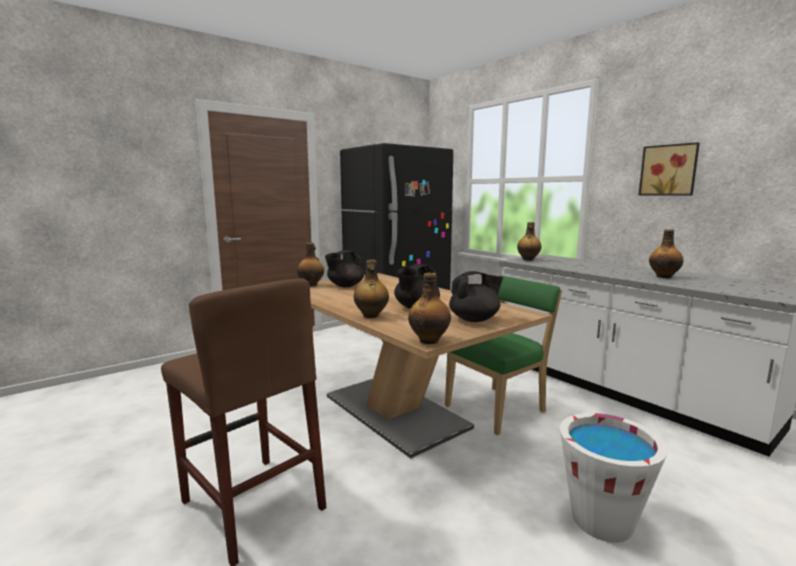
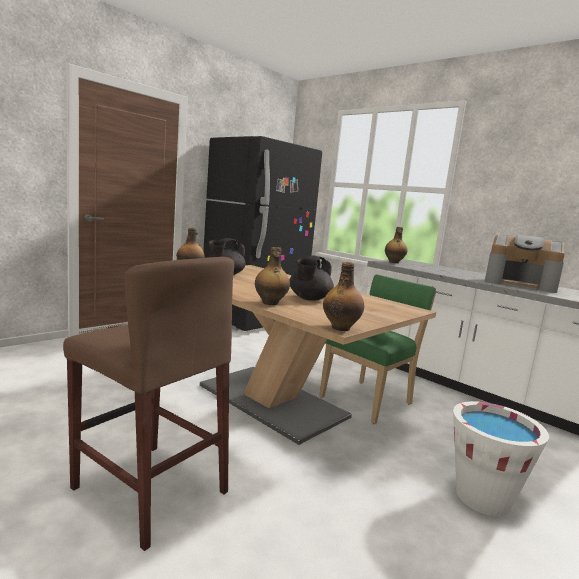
camera: 10 degrees left, 0 degrees up
black teapot [449,271,503,322] -> none
picture [639,142,700,196] -> none
bottle [649,229,683,278] -> coffee machine [485,235,565,293]

